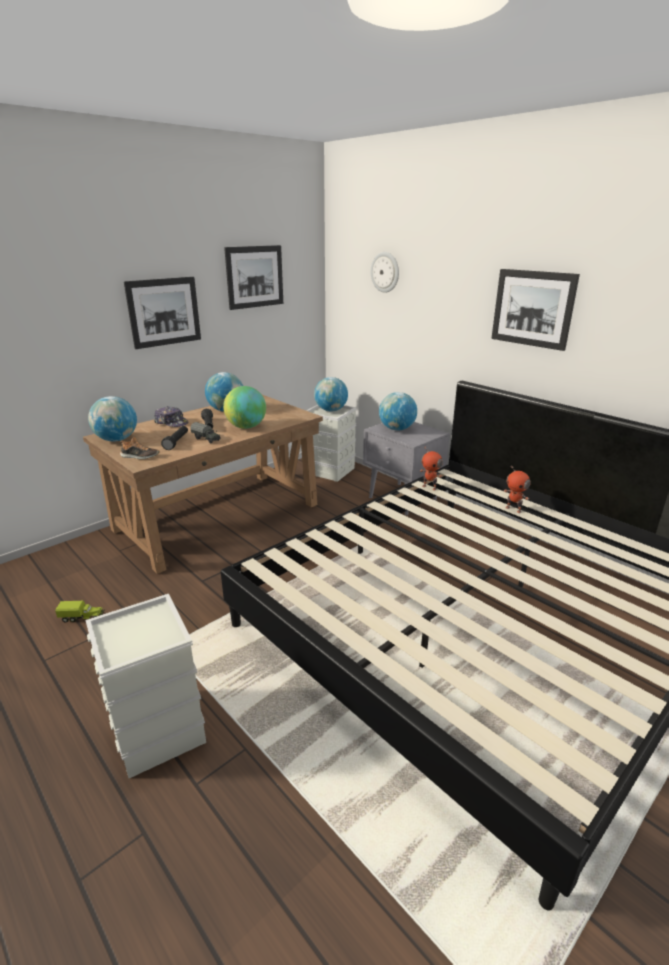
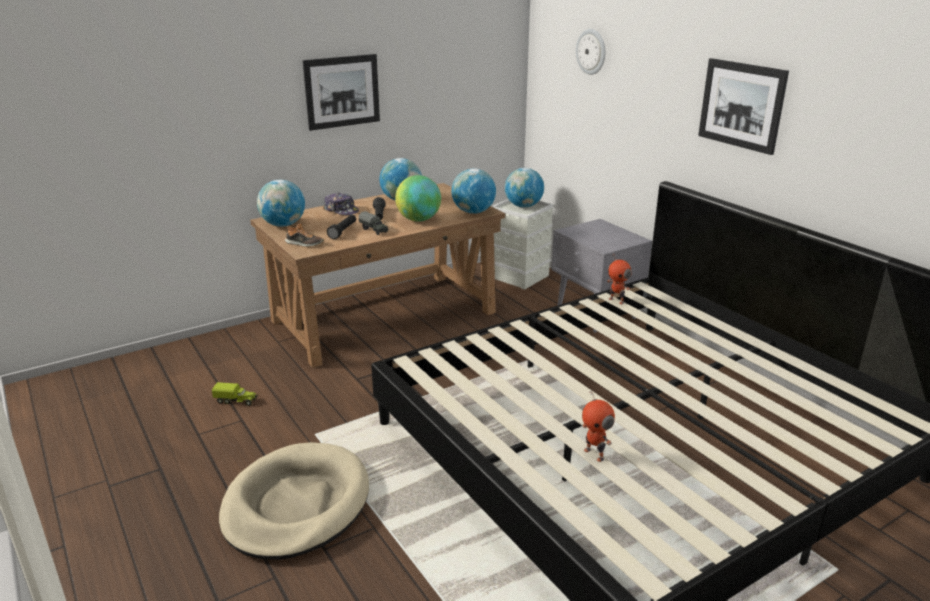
camera: 10 degrees right, 0 degrees up
grey storage box [85,594,206,778] -> beige dog bed [219,442,369,560]
picture [224,245,283,310] -> none
globe [379,392,417,431] -> globe moved to [451,168,496,214]
toy robot [504,465,531,513] -> toy robot moved to [582,389,615,462]

